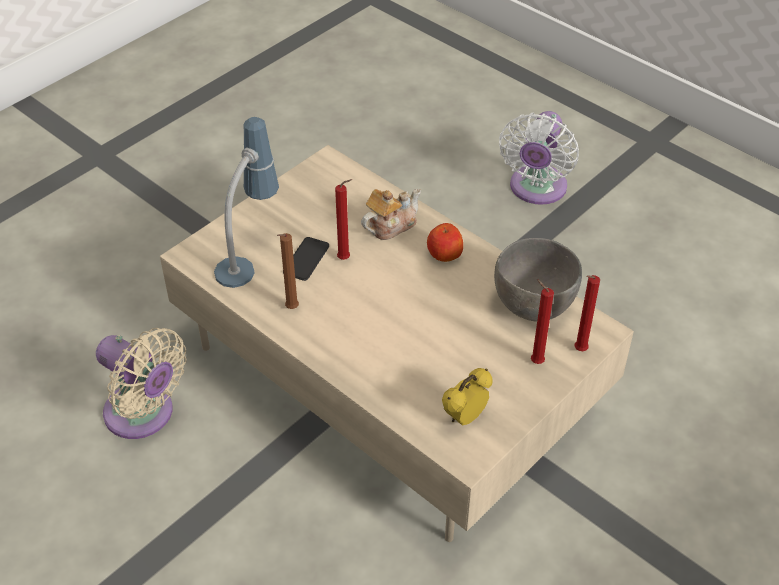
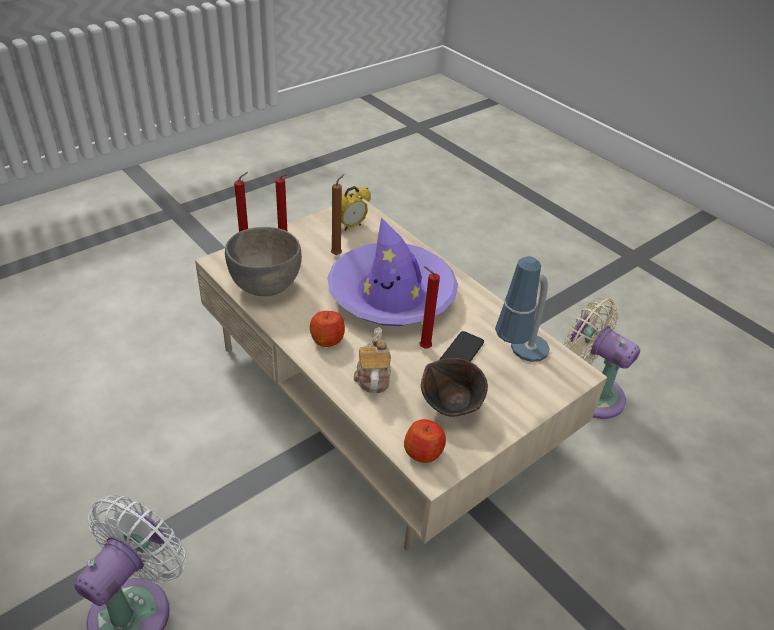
camera: 175 degrees left, 5 degrees down
brown candle [277,233,299,309] -> brown candle moved to [331,174,344,255]
teapot [361,189,421,240] -> teapot turned 120 degrees clockwise [354,327,391,393]
none -> purple hat [328,218,458,326]
none -> apple [404,419,446,463]
none -> brown bowl [421,358,488,417]

